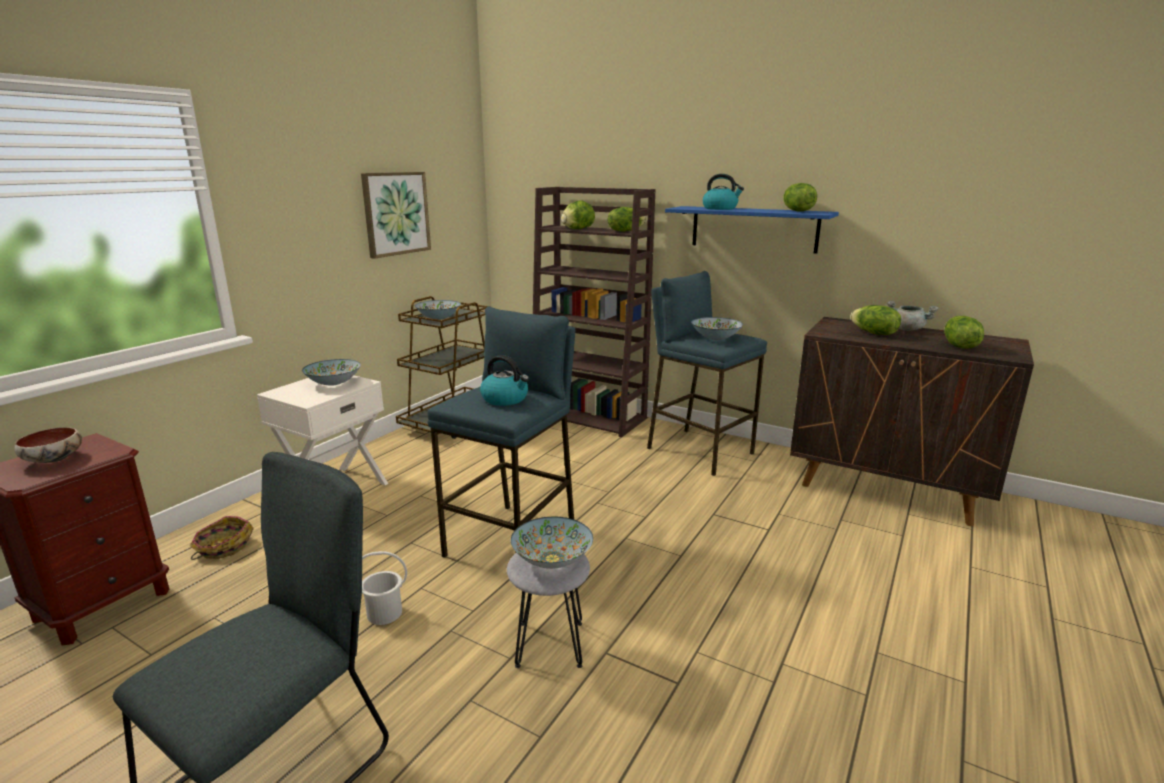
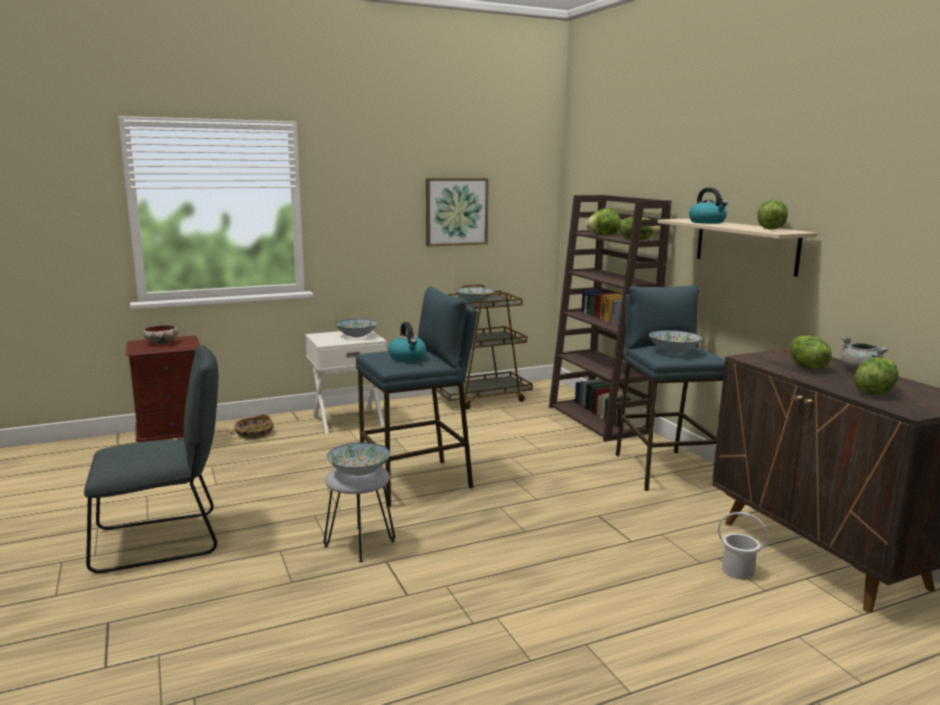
camera: 35 degrees right, 5 degrees down
white bucket [362,551,407,625] -> white bucket moved to [718,512,768,580]
blue shelf [665,206,839,254] -> beige shelf [657,219,817,277]

